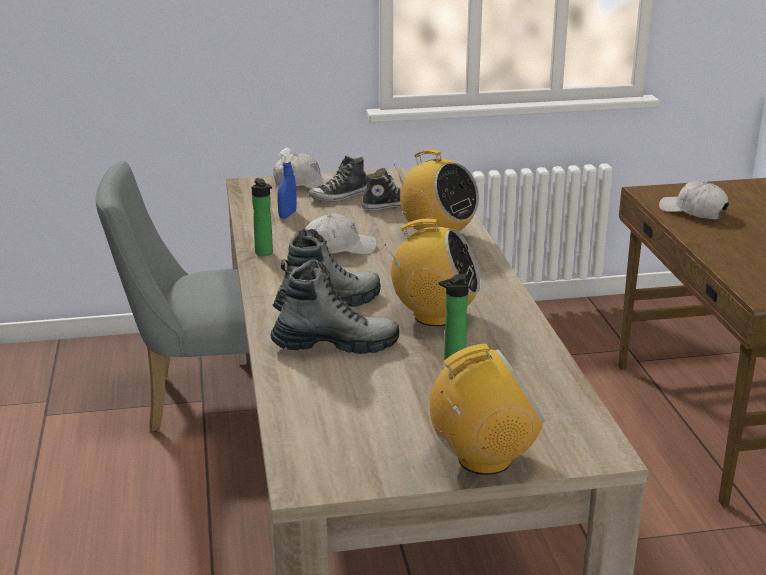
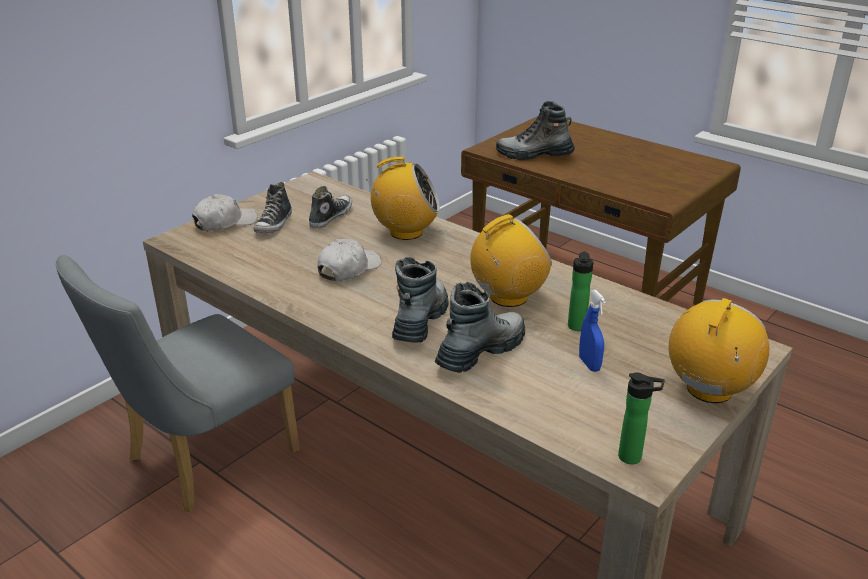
camera: 40 degrees left, 5 degrees up
bottle [252,178,273,256] -> bottle moved to [618,372,665,464]
blue spray bottle [277,148,297,218] -> blue spray bottle moved to [579,290,606,372]
white cap [659,181,729,219] -> boot [496,101,575,160]

